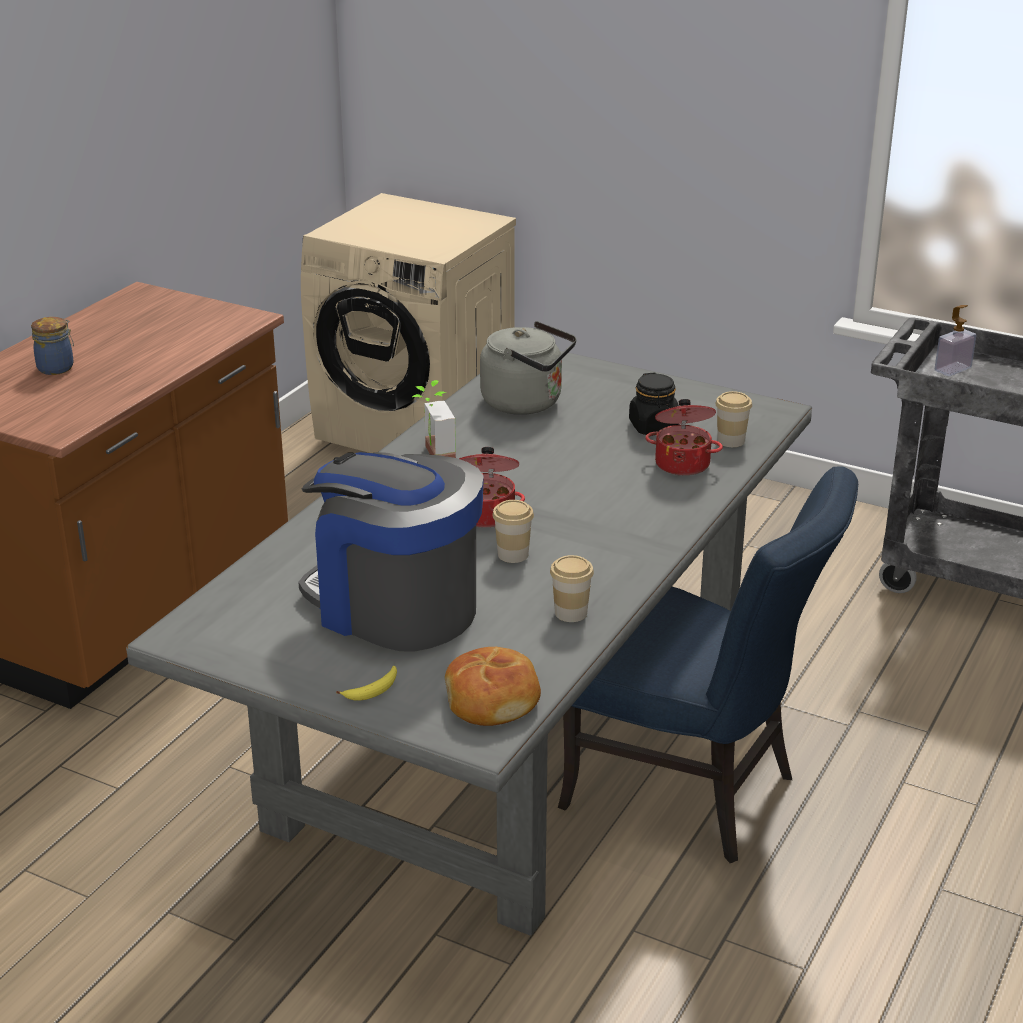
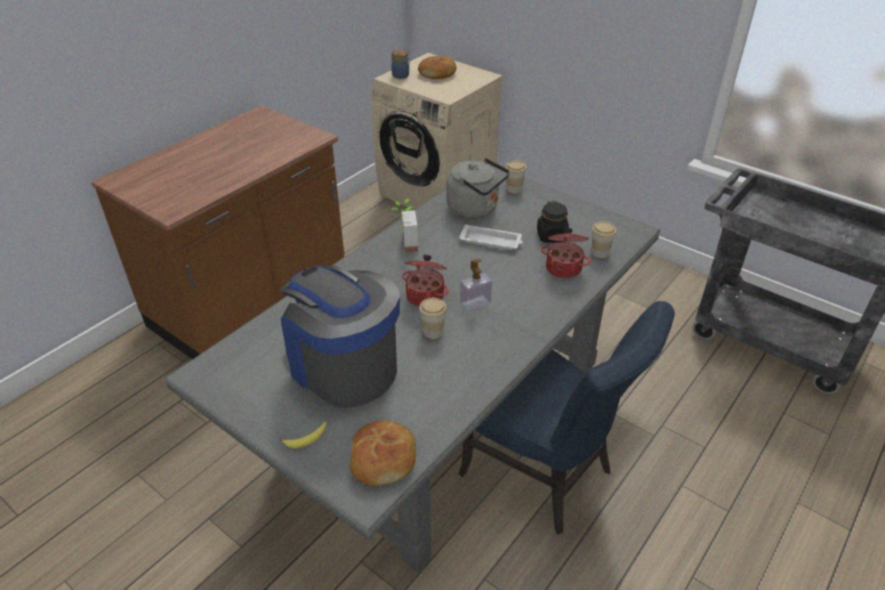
camera: 10 degrees right, 10 degrees up
jar [31,317,74,375] -> jar moved to [391,50,410,79]
cup [550,555,594,622] -> cup moved to [505,160,527,193]
soap dispenser [935,305,976,376] -> soap dispenser moved to [460,259,492,311]
none -> bread [418,56,457,79]
none -> white tray [459,224,523,250]

